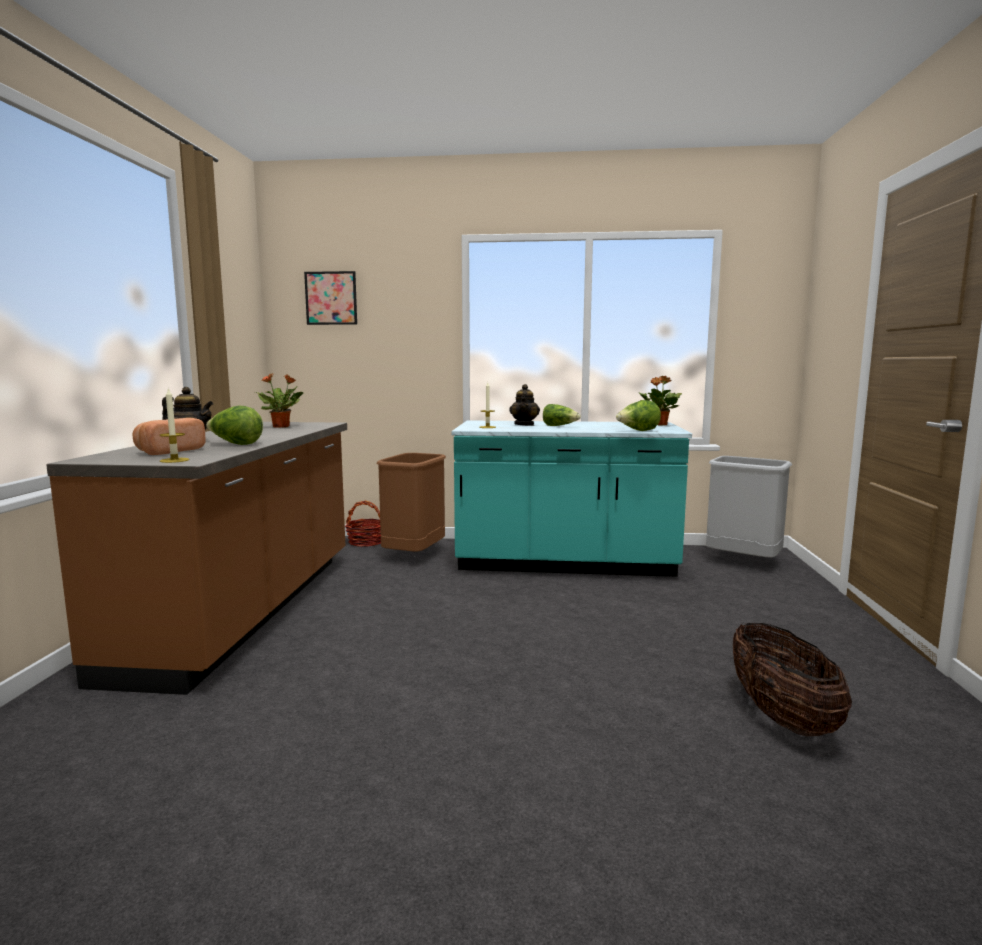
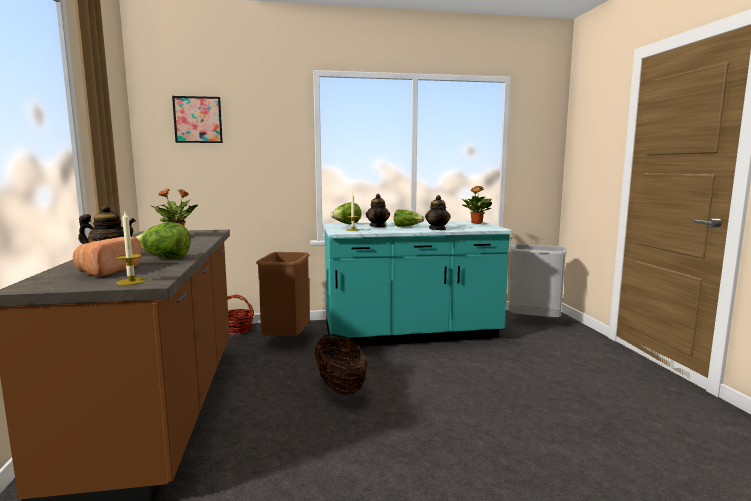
camera: 15 degrees left, 0 degrees up
lettuce [616,400,661,431] -> lettuce moved to [330,202,361,224]
basket [733,623,852,736] -> basket moved to [315,334,367,395]
none -> teapot [425,195,451,230]

